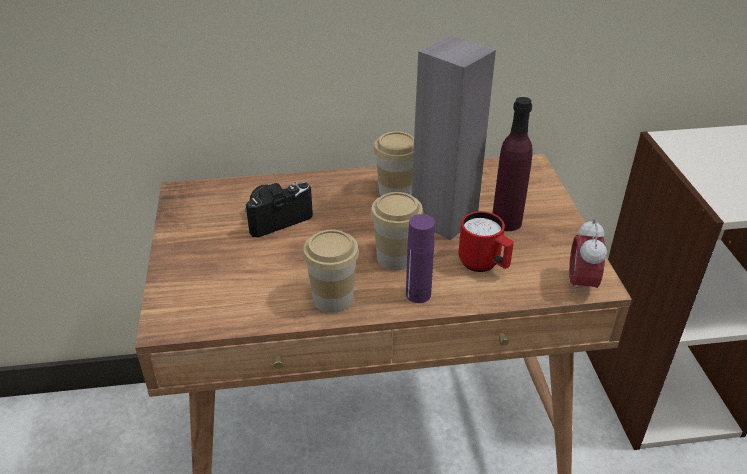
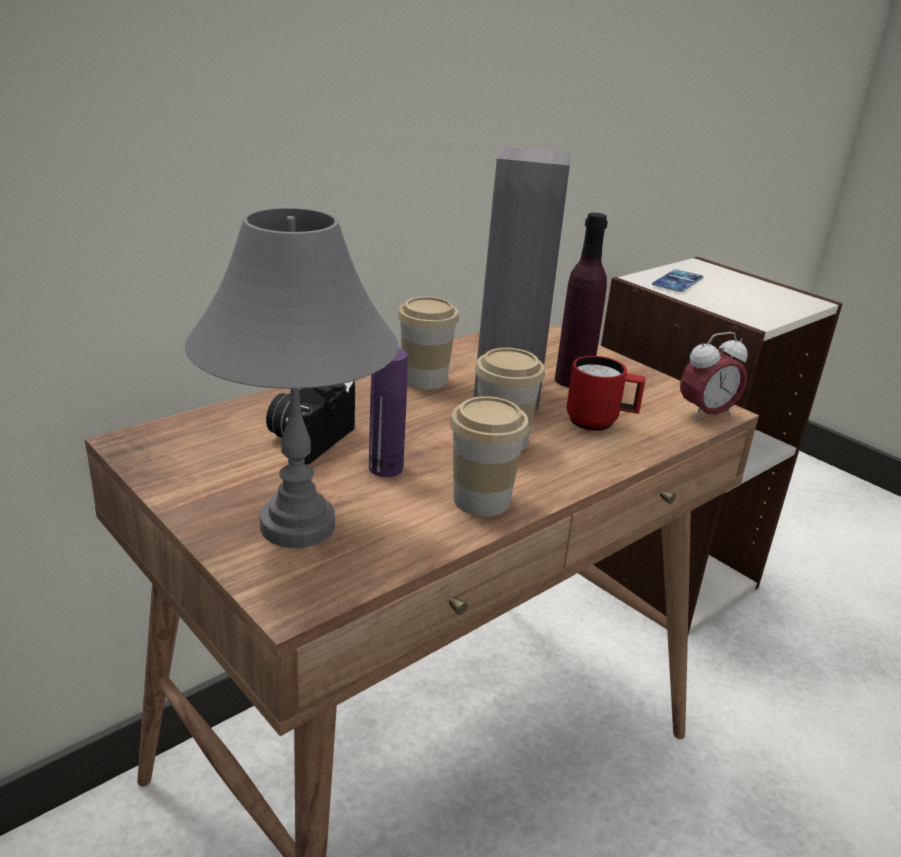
camera: 35 degrees left, 10 degrees down
purple bottle [406,214,435,303] -> purple bottle moved to [369,348,408,477]
alarm clock [569,219,607,297] -> alarm clock turned 90 degrees counterclockwise [680,332,748,423]
none -> grey table lamp [185,208,398,548]
none -> phone [652,269,704,292]

